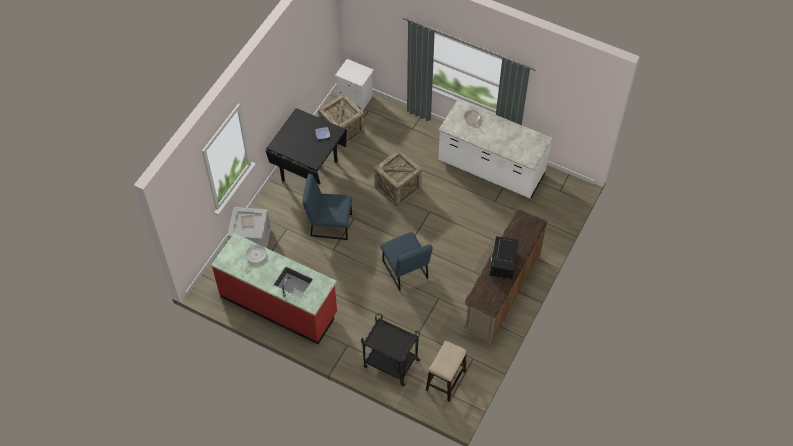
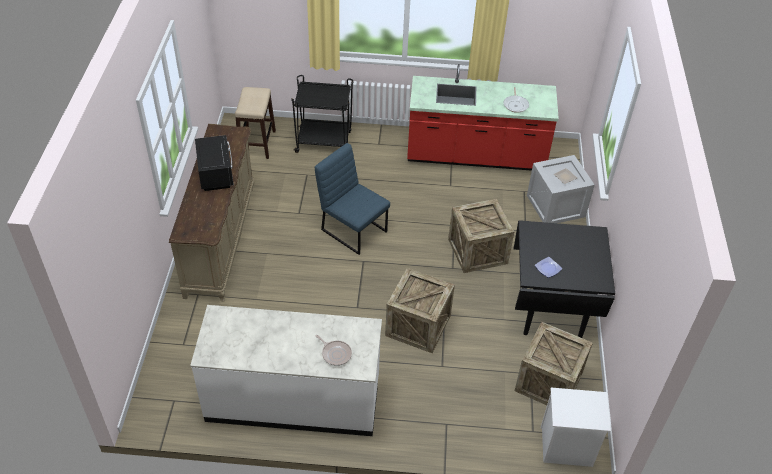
camera: 155 degrees right, 10 degrees down
blue chair [302,174,352,240] -> crate [448,199,514,273]

